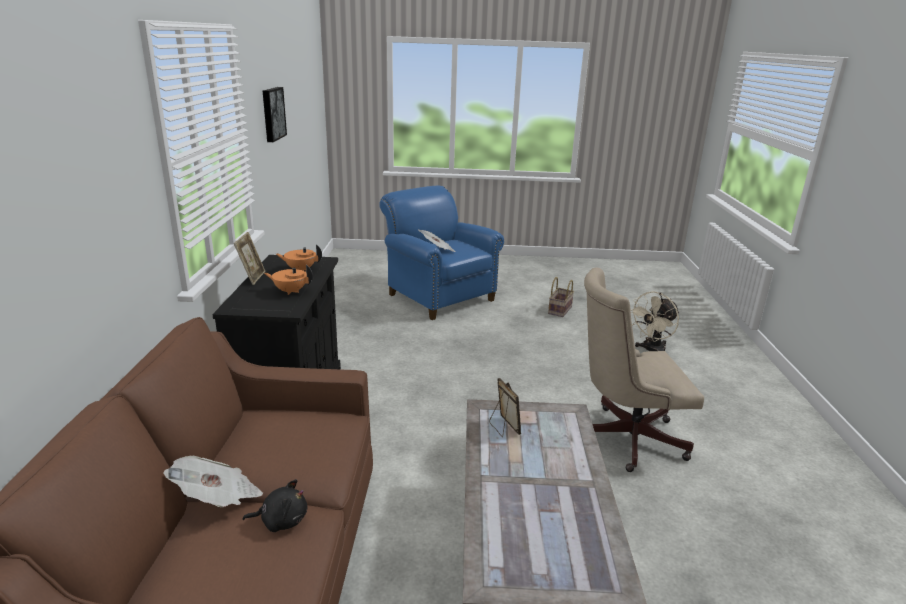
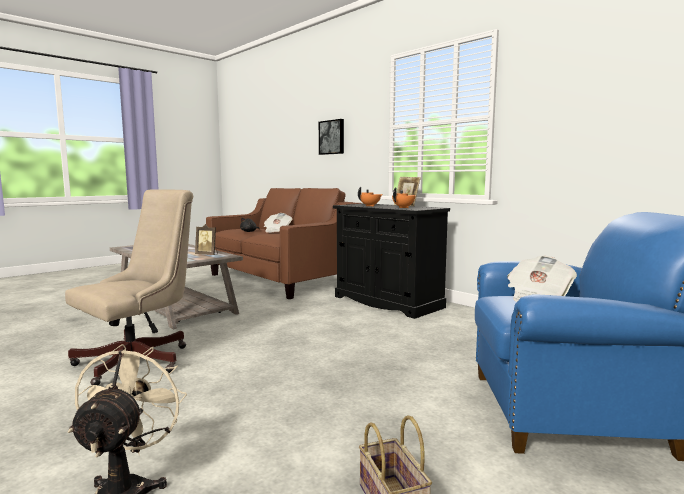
camera: 135 degrees right, 15 degrees down
picture [263,87,287,142] -> picture moved to [319,119,344,155]

